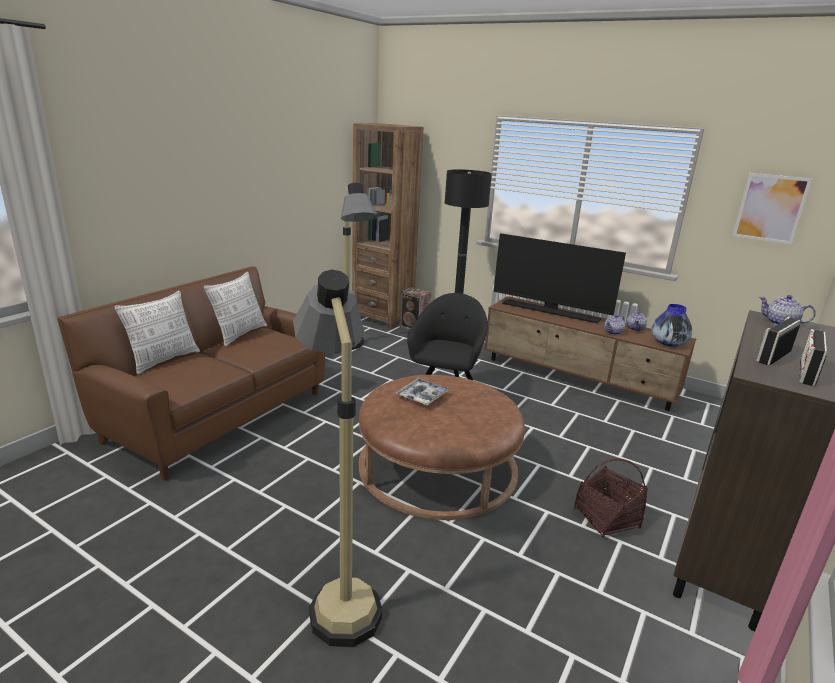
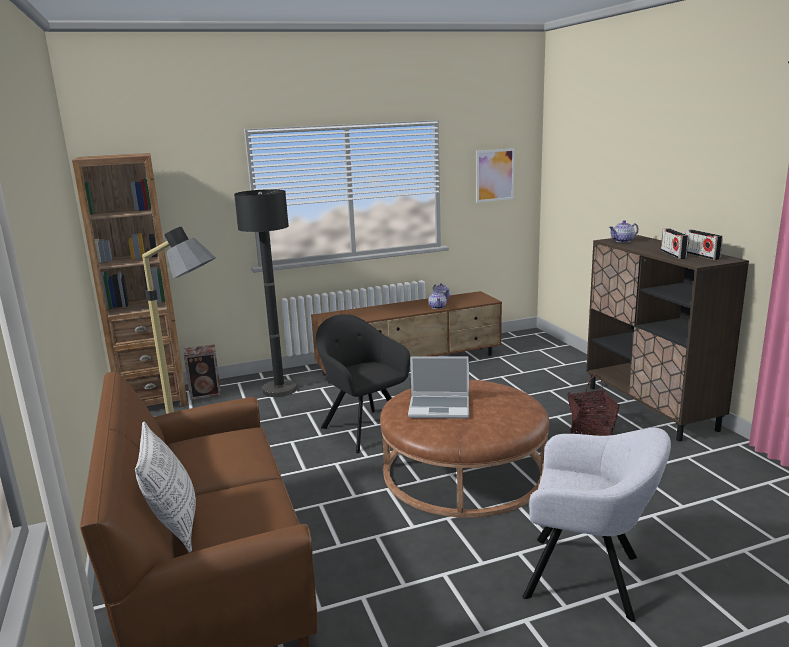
camera: 50 degrees left, 5 degrees down
pillow [204,272,267,347] -> none
floor lamp [293,270,383,647] -> grey armchair [523,428,671,622]
tray [395,378,451,405] -> laptop [408,356,469,419]
television [493,234,626,324] -> none
vase [651,304,692,347] -> none

